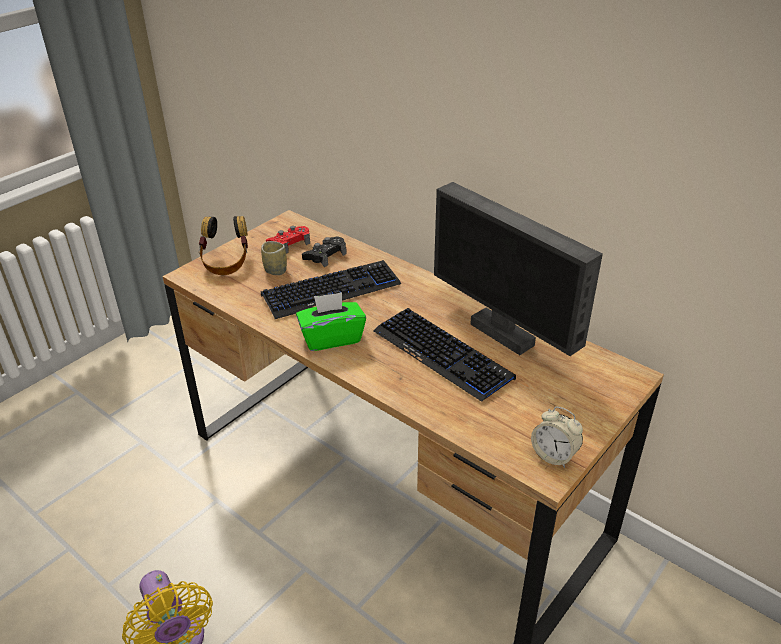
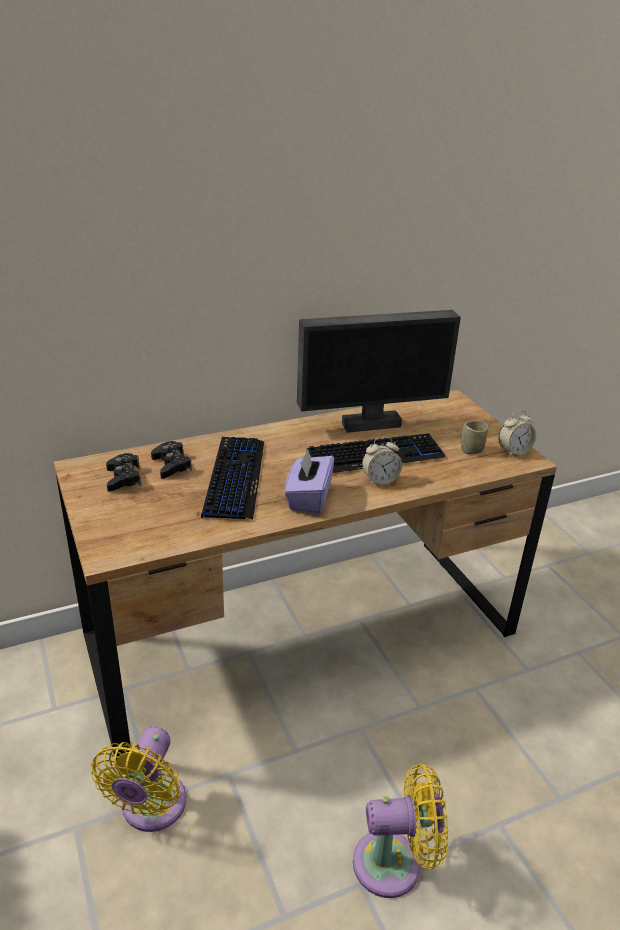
camera: 65 degrees left, 5 degrees down
headphones [199,216,248,275] -> none
cup [261,241,287,275] -> cup moved to [461,421,488,454]
red game controller [266,226,310,254] -> black game controller [106,453,141,492]
green tissue box [296,292,366,351] -> purple tissue box [284,448,334,514]
none -> yellow fan [91,726,186,832]
none -> alarm clock [362,437,402,486]

